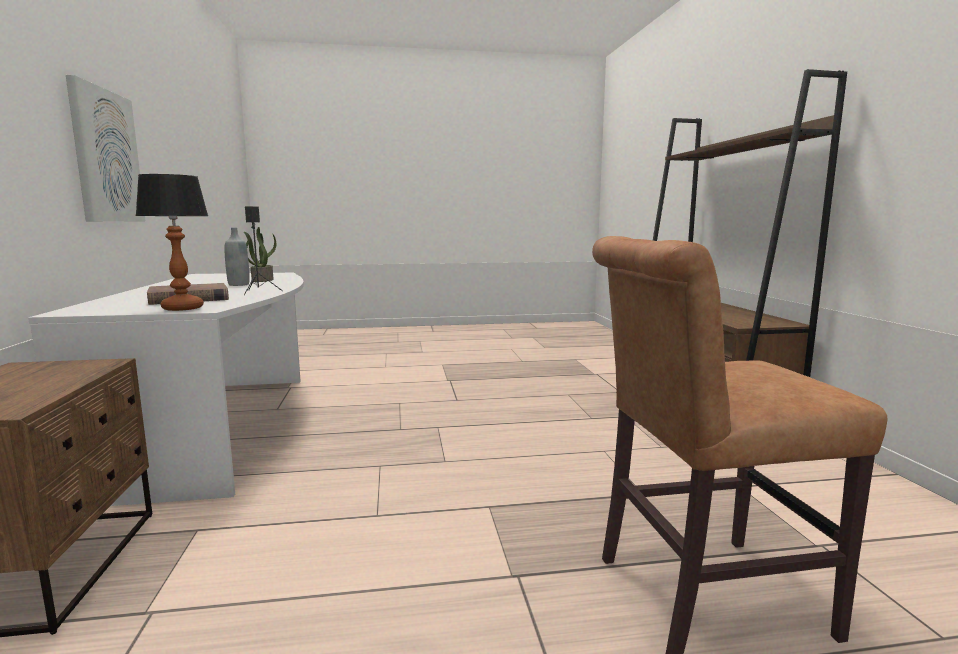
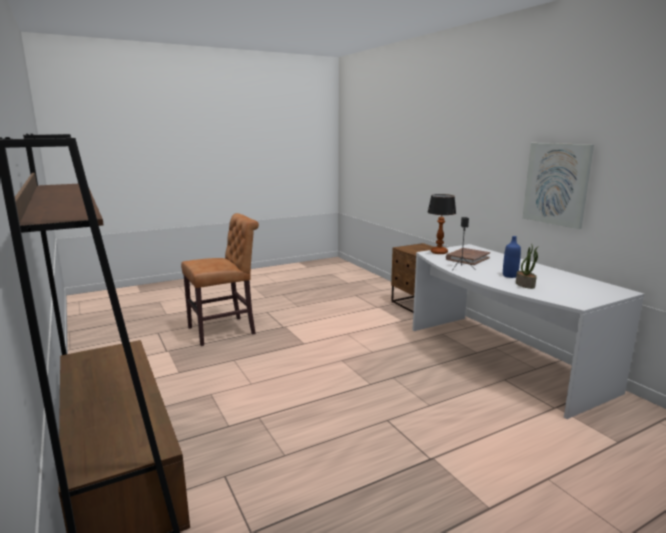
camera: 160 degrees right, 5 degrees up
grey bottle [225,227,250,286] -> blue bottle [503,236,521,278]

